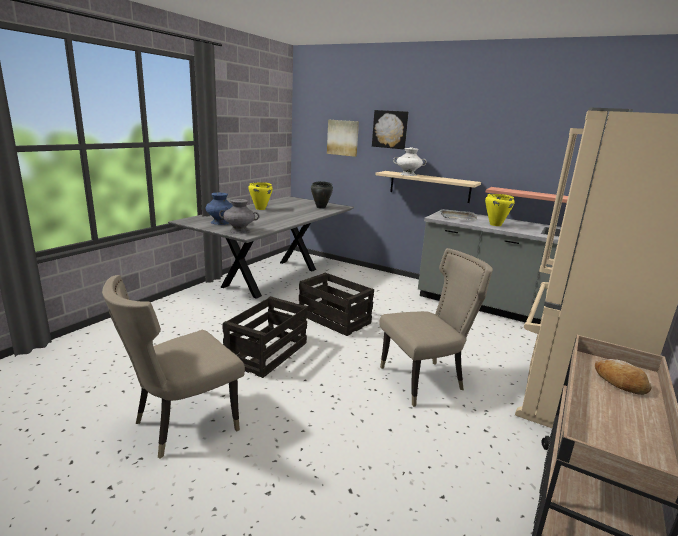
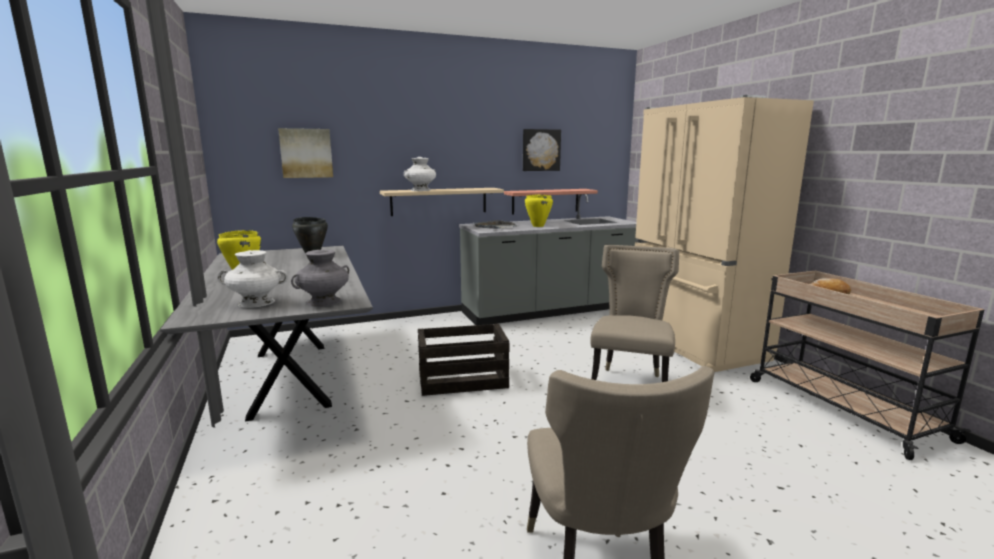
camera: 50 degrees left, 5 degrees down
blue vase [205,192,233,225] -> white vase [217,250,288,308]
crate [222,296,308,378] -> none
picture [372,110,409,149] -> picture moved to [523,129,561,171]

